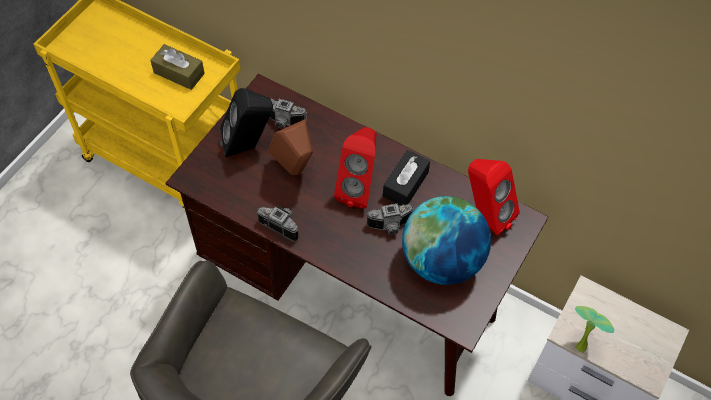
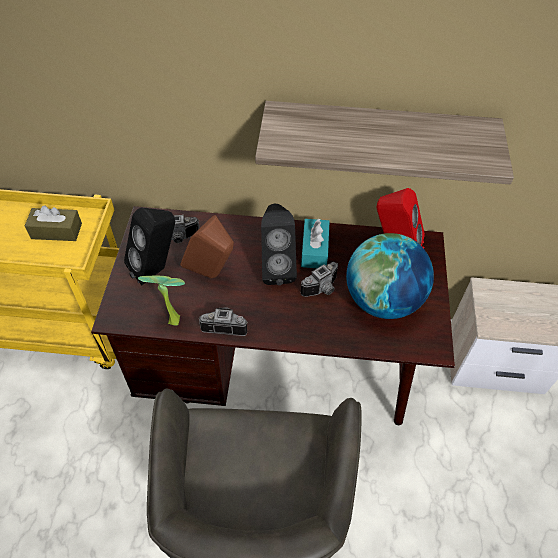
camera: 25 degrees left, 5 degrees down
red speaker [334,127,376,209] -> black speaker [261,203,297,285]
black tissue box [383,150,430,206] -> turquoise tissue box [301,218,329,268]
potted plant [575,306,614,353] -> potted plant moved to [138,276,185,326]
none -> shelf [255,101,514,184]

